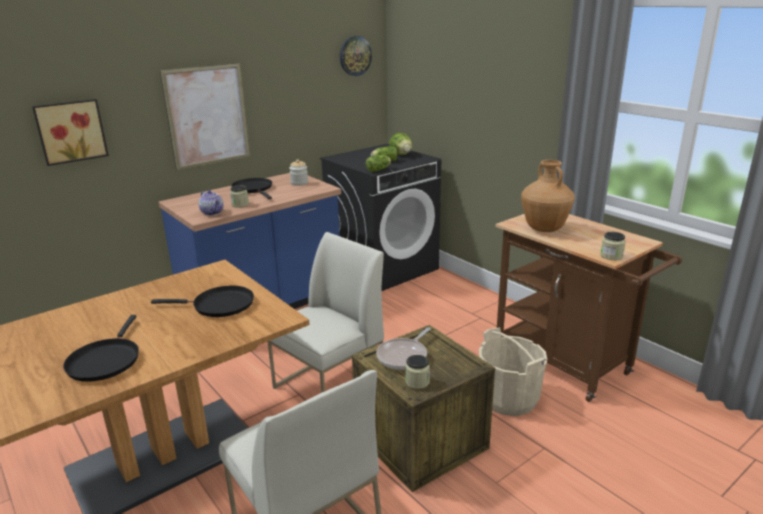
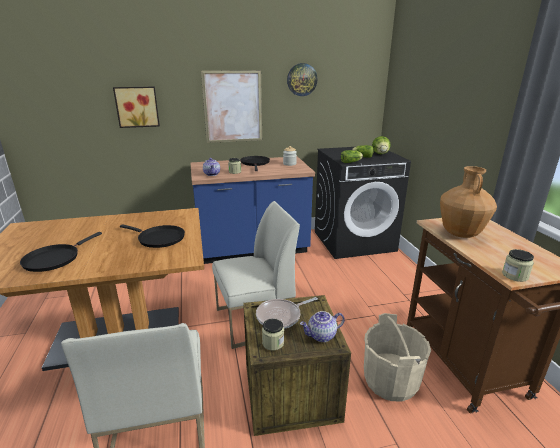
camera: 25 degrees right, 0 degrees up
wall clock [340,36,372,76] -> wall clock moved to [287,63,317,96]
none -> teapot [300,311,345,342]

